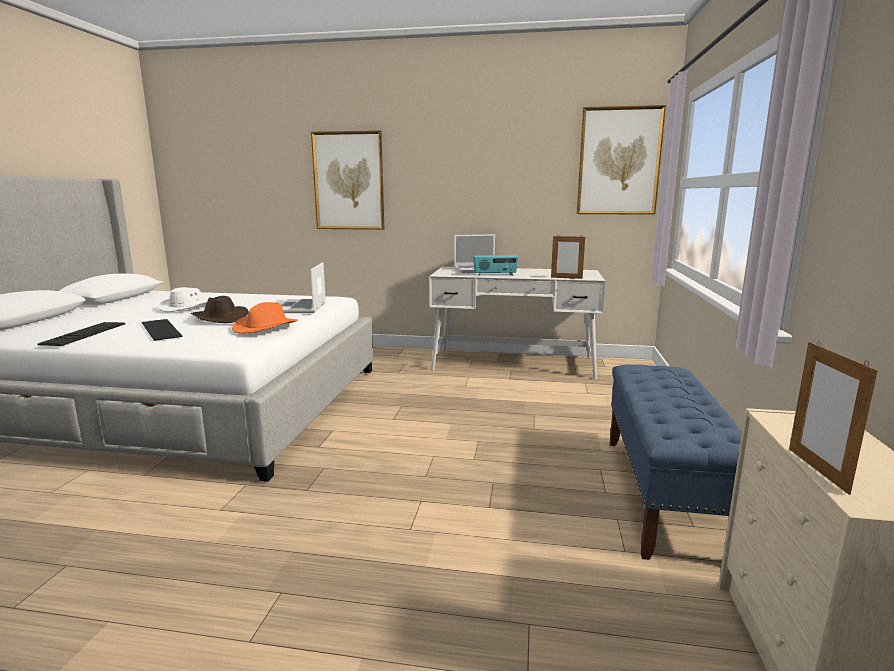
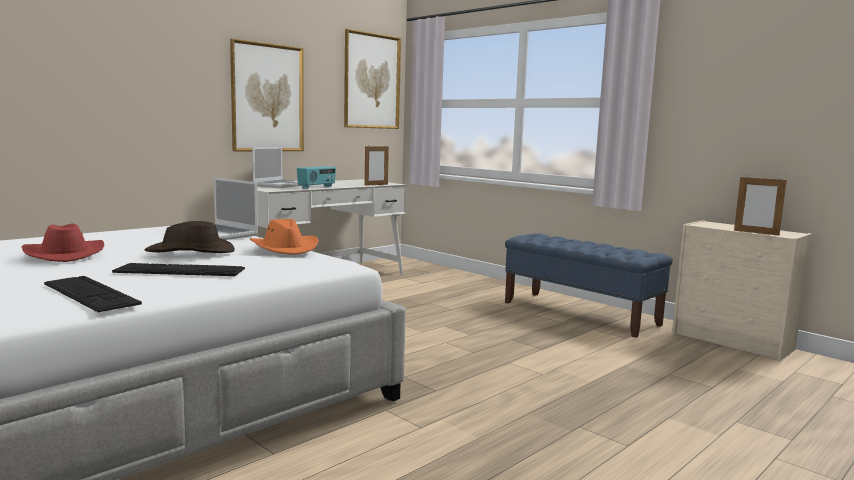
camera: 55 degrees left, 5 degrees down
white hat [158,287,208,312] -> red hat [22,223,104,262]
picture [311,130,384,230] -> picture moved to [230,38,304,151]

